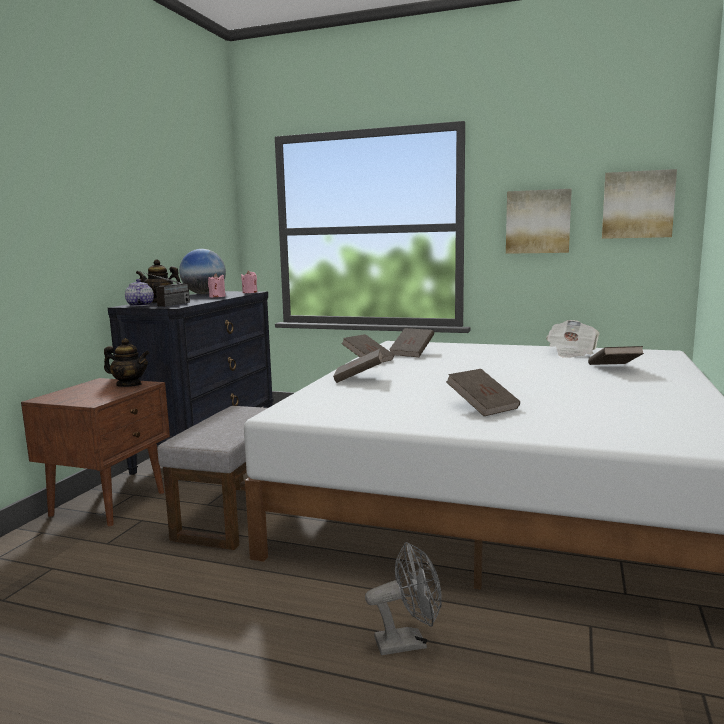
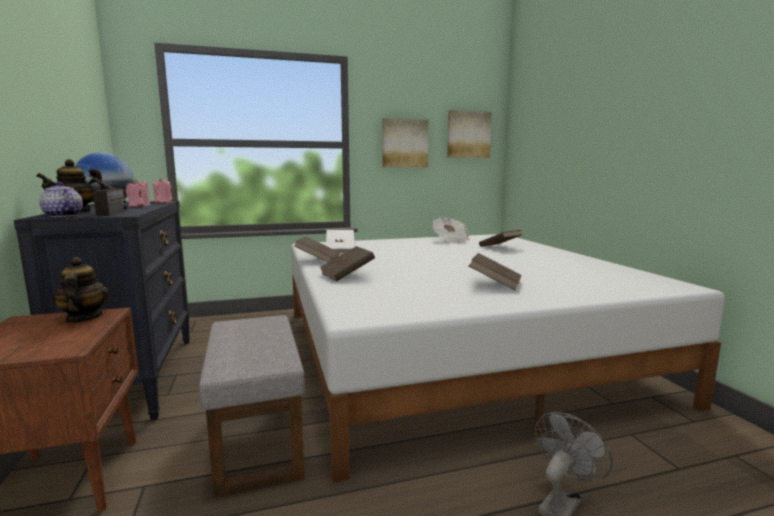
camera: 35 degrees left, 0 degrees up
teapot [104,338,150,387] -> teapot turned 90 degrees counterclockwise [52,257,109,323]
brown book [389,328,434,357] -> white book [326,230,355,253]

